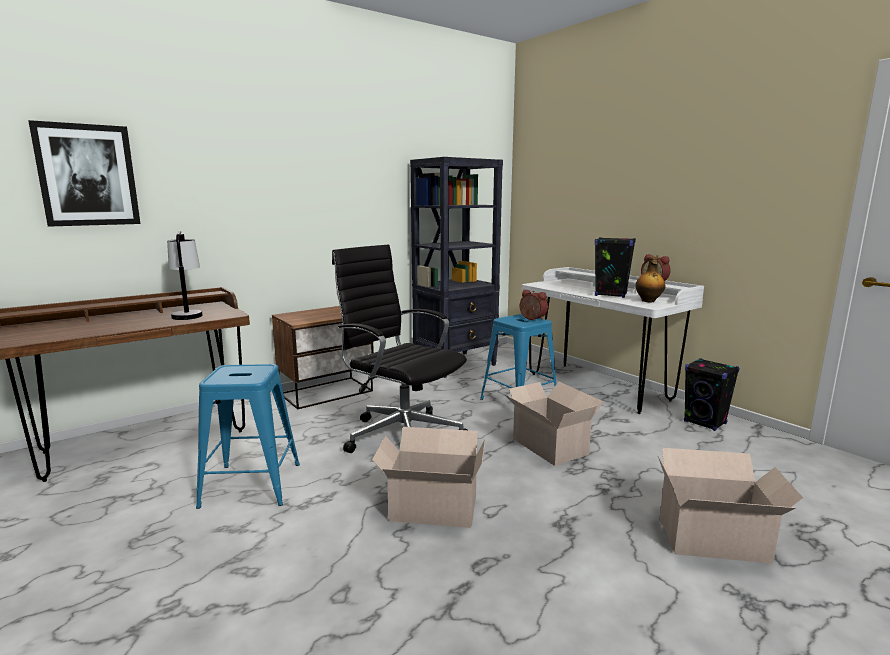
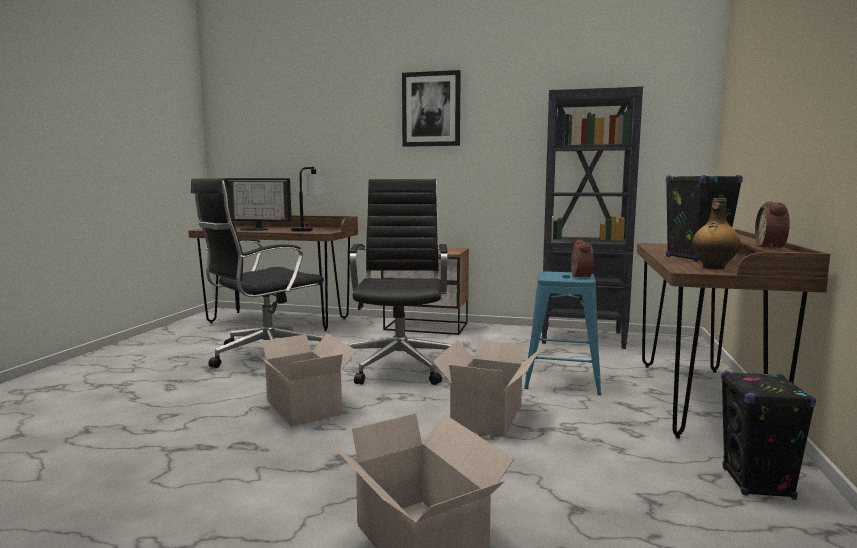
camera: 50 degrees right, 5 degrees down
picture [28,120,141,227] -> picture moved to [402,70,461,147]
blue stool [196,364,300,509] -> black office chair [191,178,324,368]
white desk [522,267,704,414] -> brown desk [637,229,830,439]
none -> monitor [224,178,292,231]

